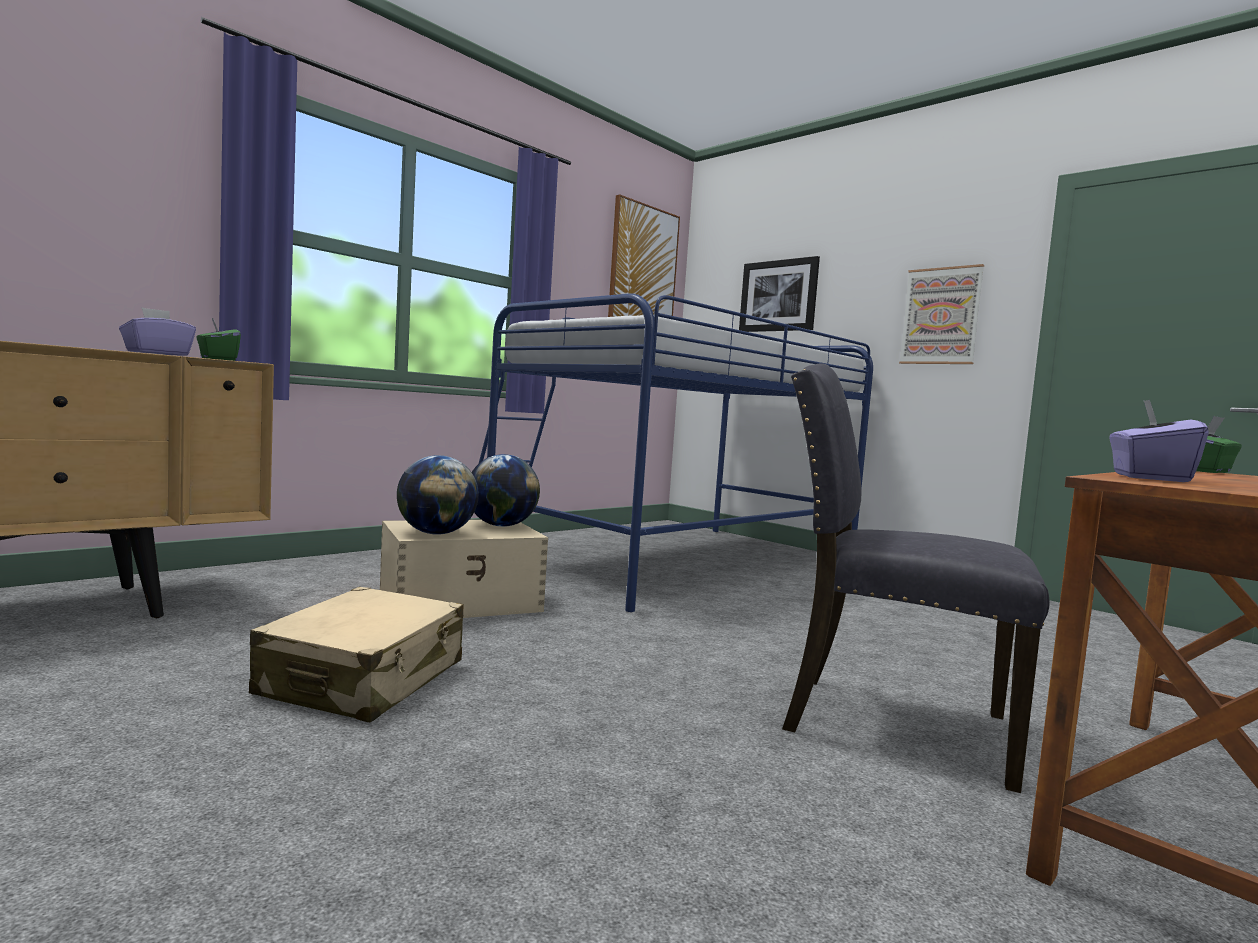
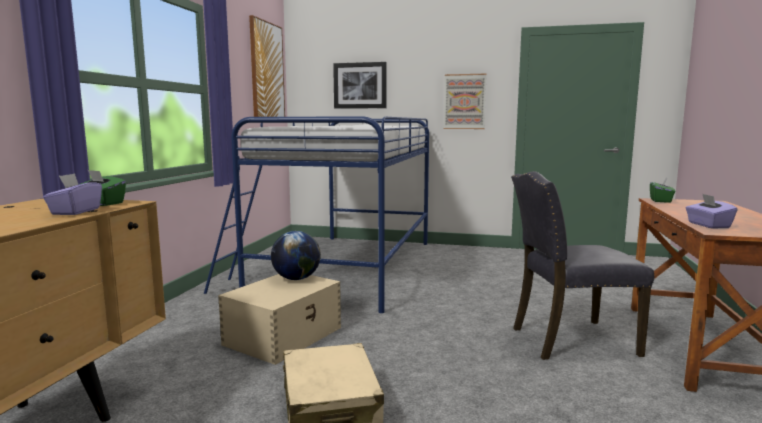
camera: 30 degrees left, 5 degrees up
globe [397,455,479,535] -> none

